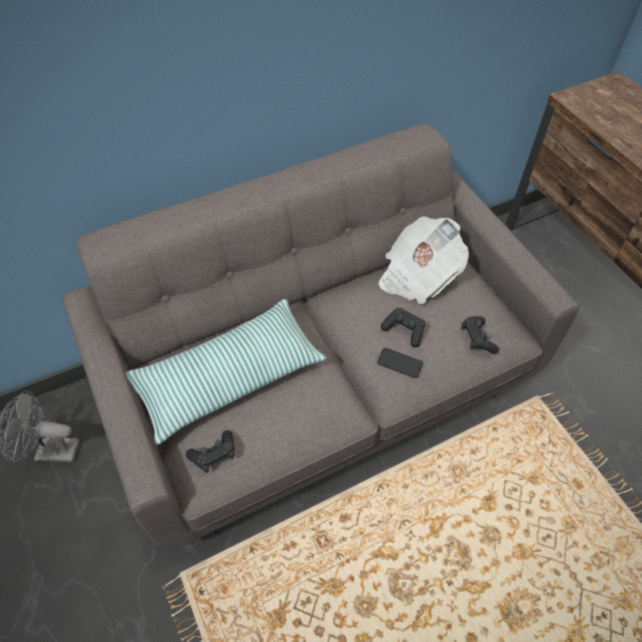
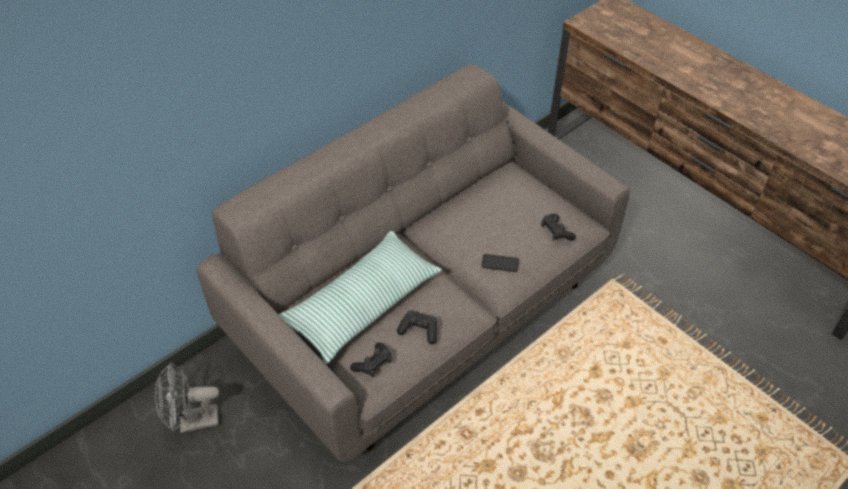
camera: 15 degrees left, 5 degrees down
newspaper [379,216,469,304] -> none
black game controller [381,308,425,347] -> black game controller moved to [397,310,437,344]

